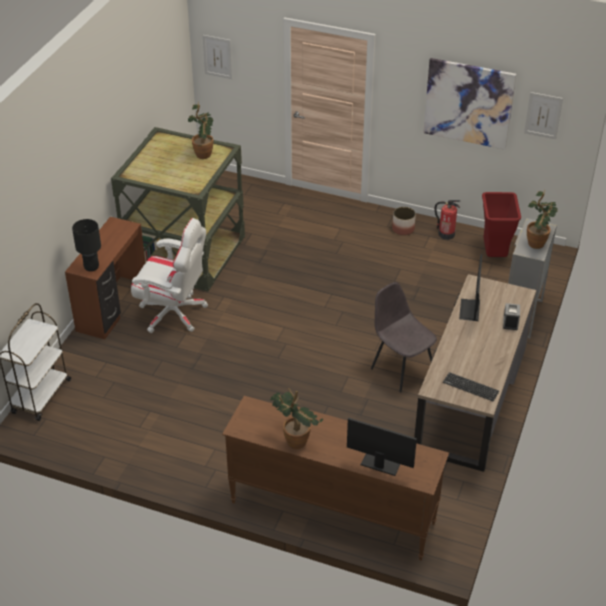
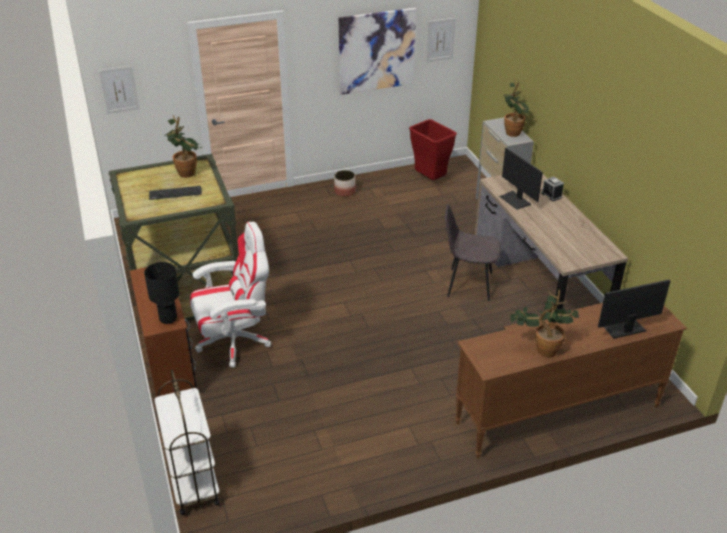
camera: 40 degrees left, 5 degrees down
fire extinguisher [435,200,461,240] -> none
keyboard [443,372,499,401] -> keyboard moved to [149,186,202,200]

